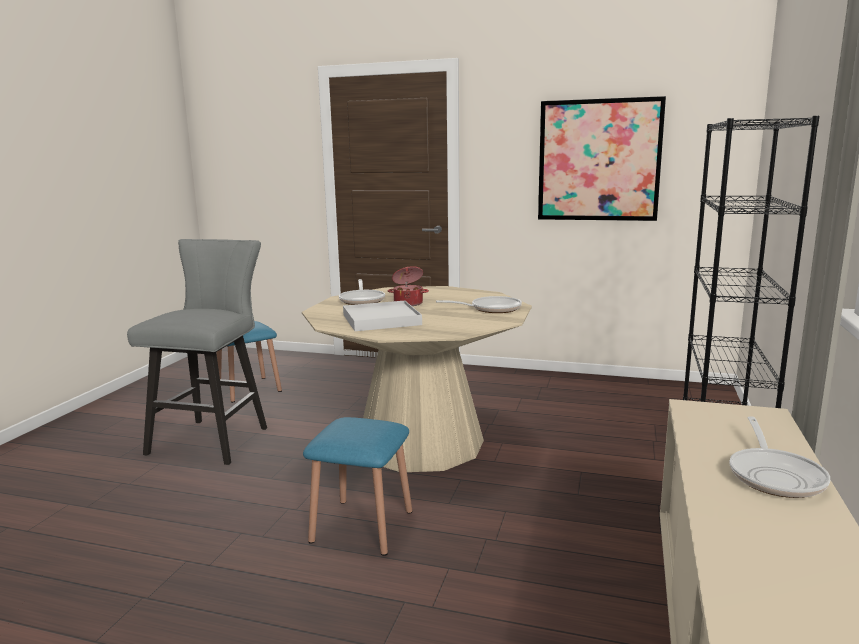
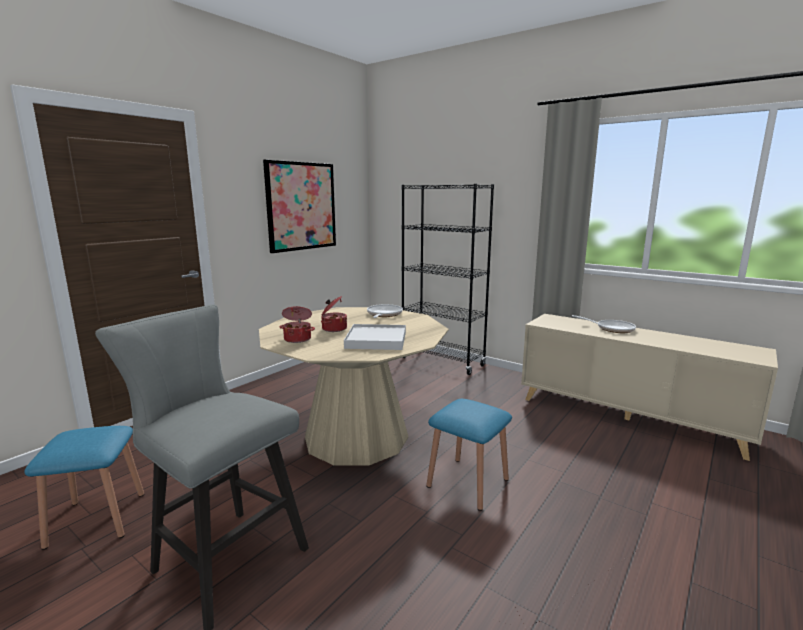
camera: 70 degrees left, 0 degrees up
frying pan [339,279,385,305] -> cooking pot [280,306,315,343]

